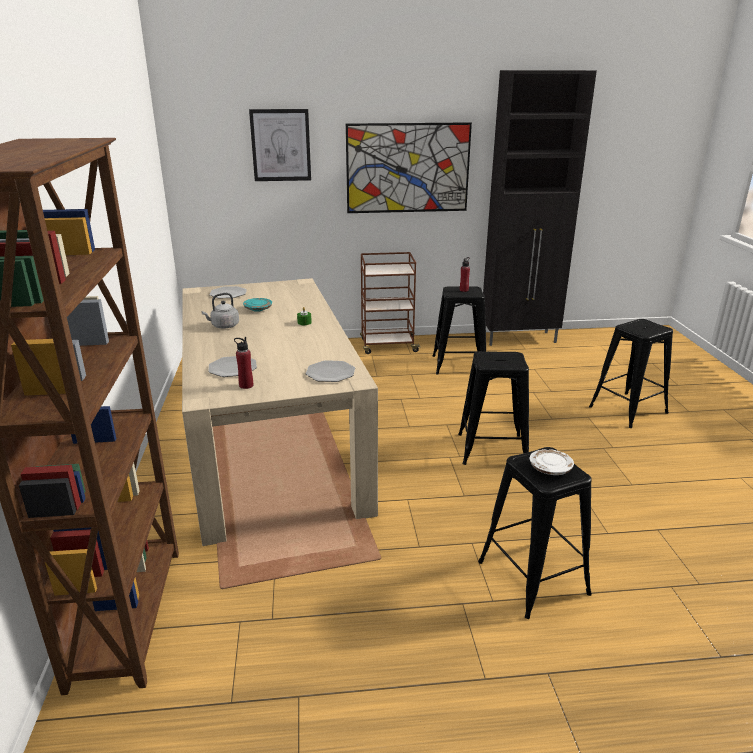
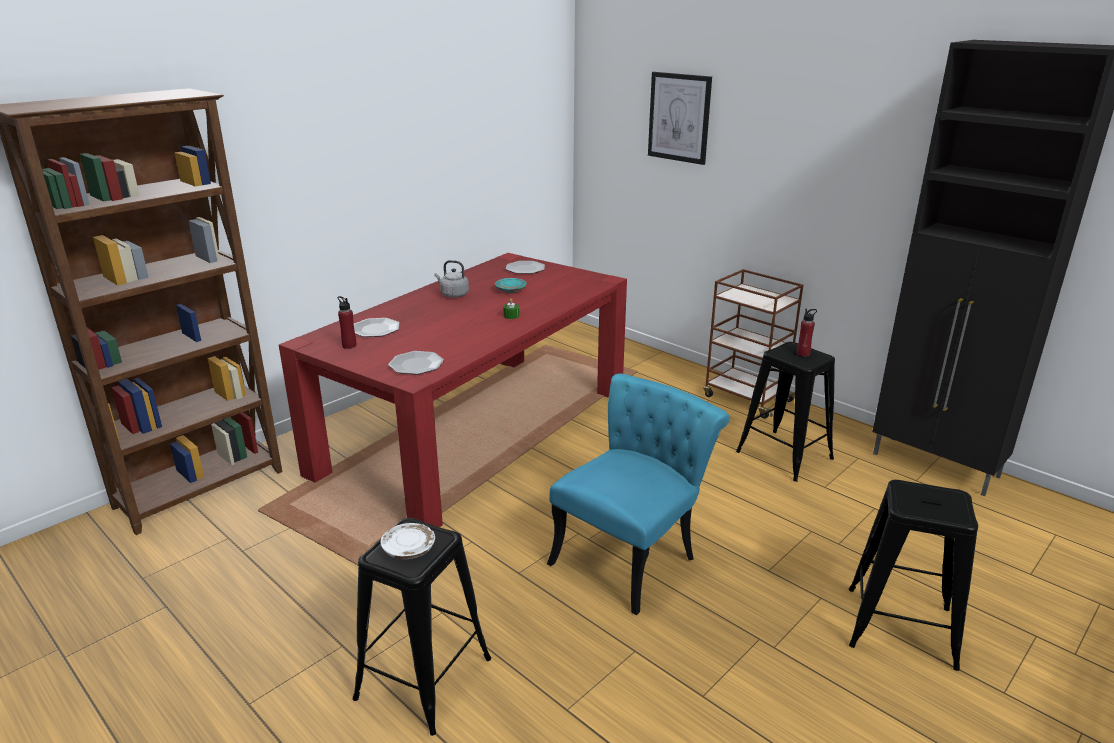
camera: 50 degrees right, 0 degrees up
beige dining table [182,278,378,546] -> red dining table [279,253,627,527]
picture [346,122,472,213] -> none
black stool [458,351,529,465] -> turquoise chair [547,373,730,615]

